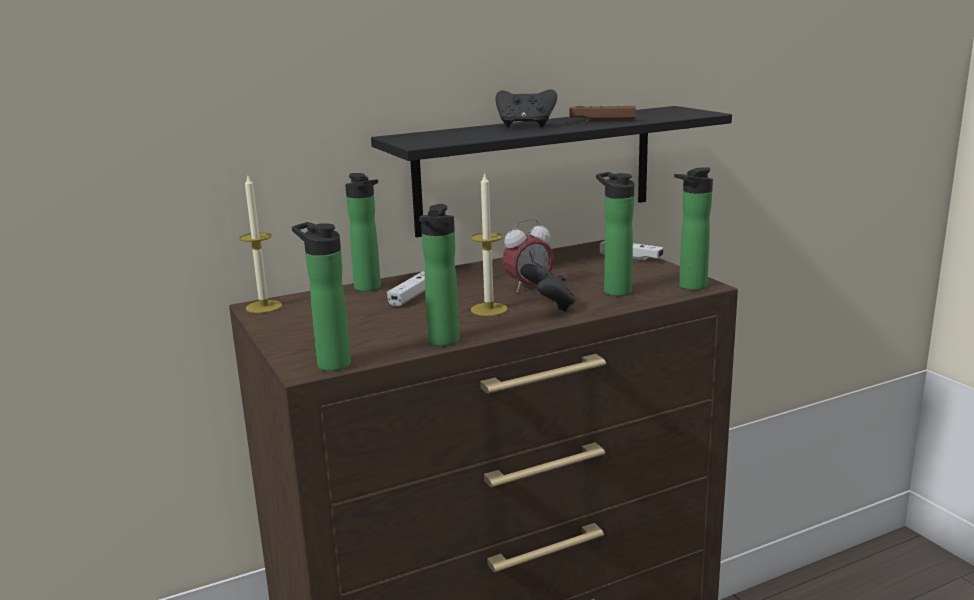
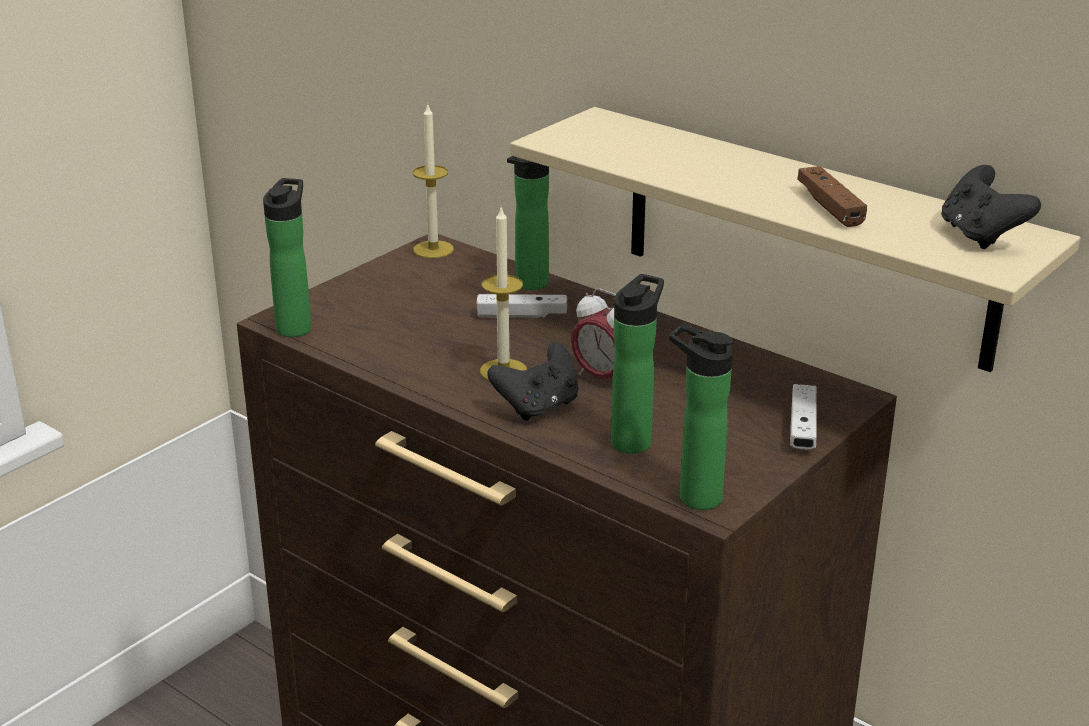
camera: 65 degrees right, 10 degrees up
black shelf [371,106,732,238] -> beige shelf [510,107,1081,372]
bottle [419,204,460,346] -> none
black game controller [495,89,557,128] -> black game controller moved to [941,165,1041,249]

